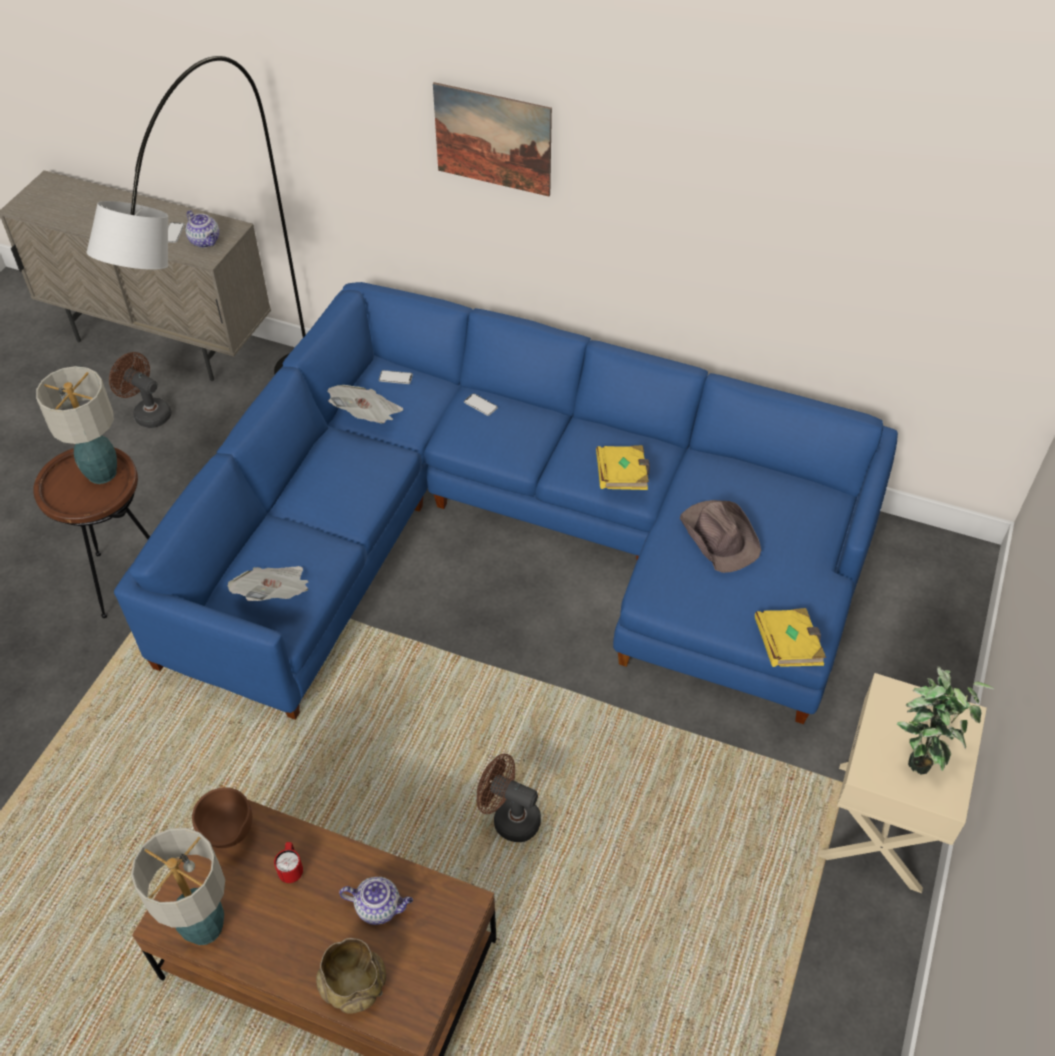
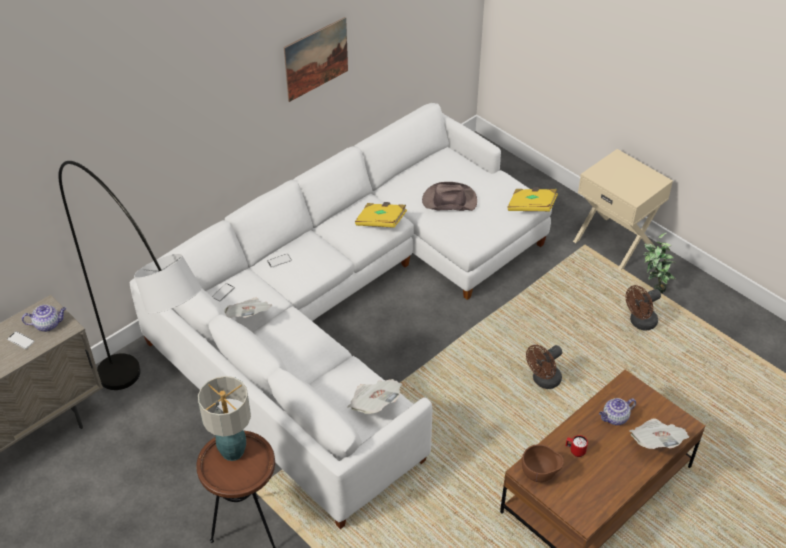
camera: 65 degrees left, 5 degrees down
brown fan [109,352,172,428] -> brown fan moved to [626,285,661,331]
blue sofa [114,282,898,724] -> white sofa [129,103,552,529]
table lamp [131,828,225,945] -> none
beige bowl [316,938,386,1014] -> newspaper [630,418,689,449]
teapot [339,877,413,925] -> teapot turned 150 degrees counterclockwise [599,398,636,425]
picture [433,82,552,196] -> picture moved to [284,17,348,102]
potted plant [897,666,995,775] -> potted plant moved to [643,232,676,293]

